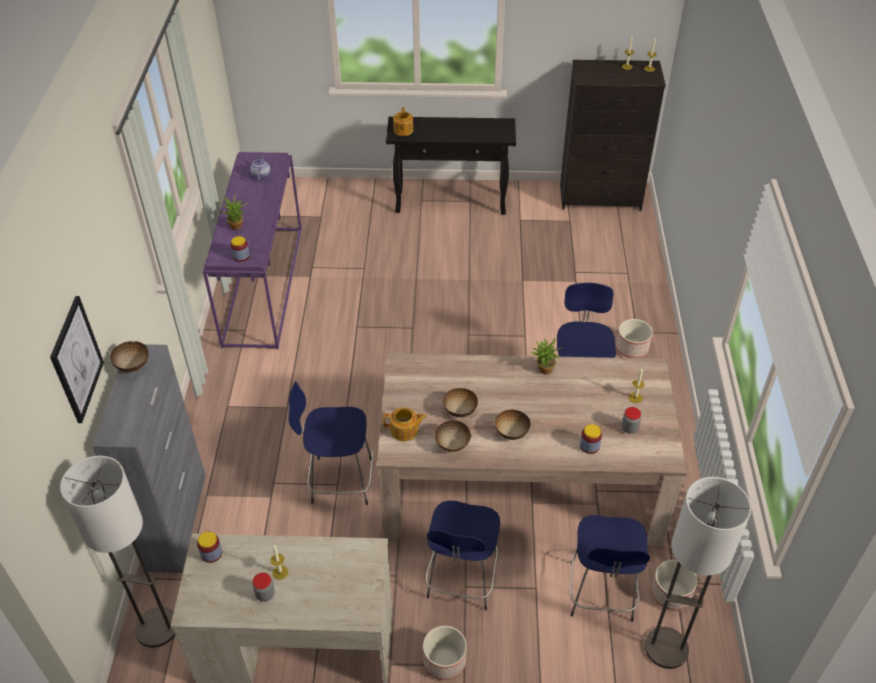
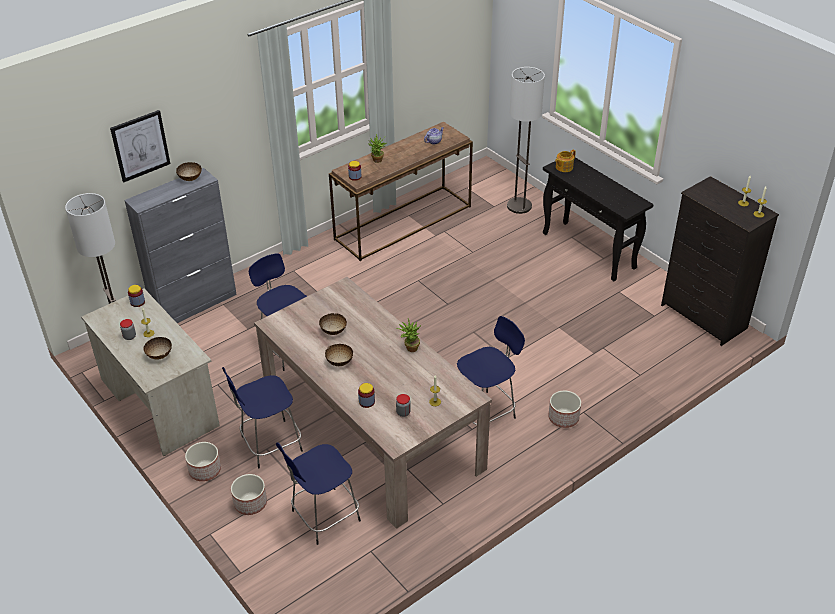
camera: 50 degrees right, 5 degrees down
purple console table [203,152,302,349] -> brown console table [329,122,473,261]
teapot [383,407,427,441] -> none
bowl [435,420,471,452] -> bowl moved to [143,337,172,360]
floor lamp [645,477,751,669] -> floor lamp moved to [507,67,545,214]
planter [651,560,698,611] -> planter moved to [231,474,267,515]

